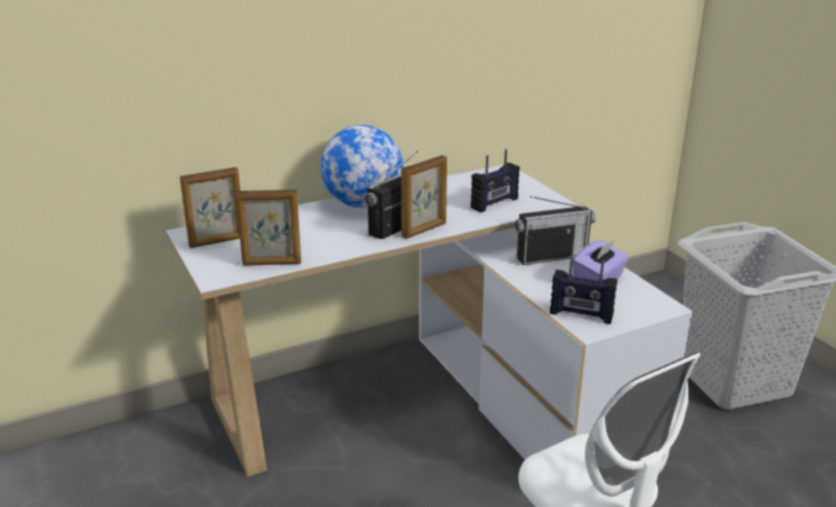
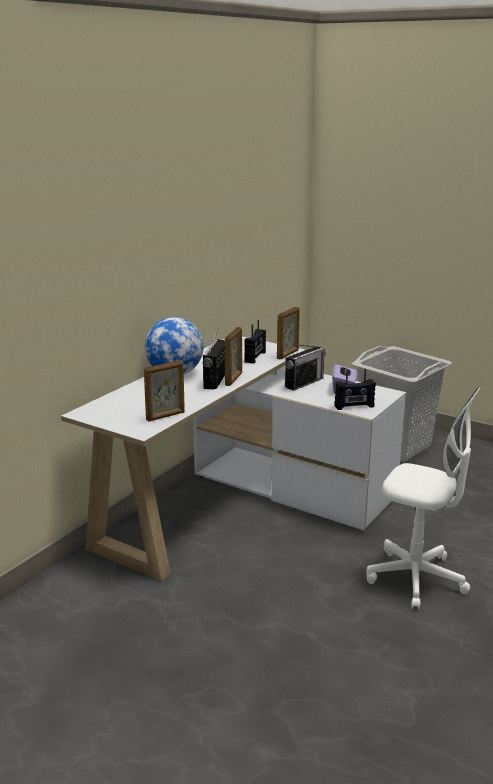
camera: 30 degrees left, 5 degrees down
picture frame [180,167,240,248] -> picture frame moved to [277,307,300,360]

